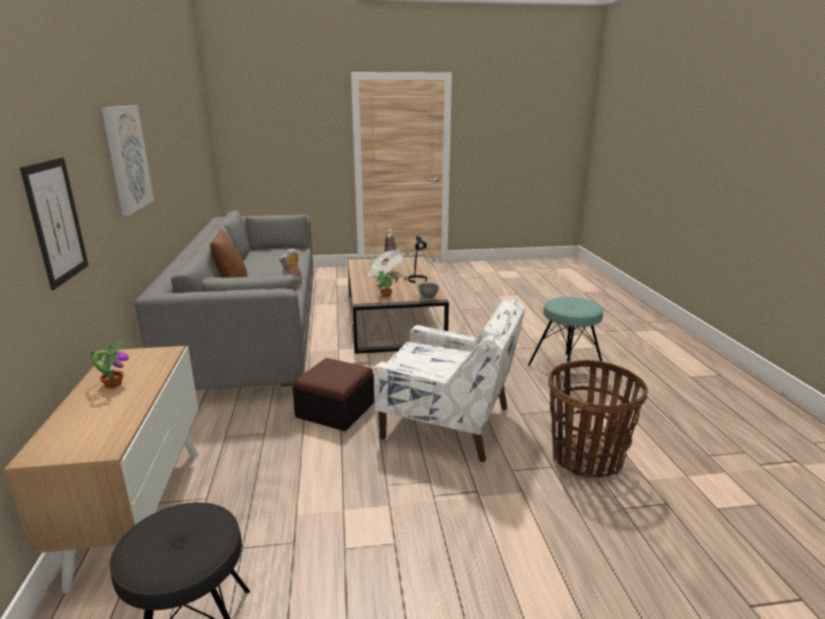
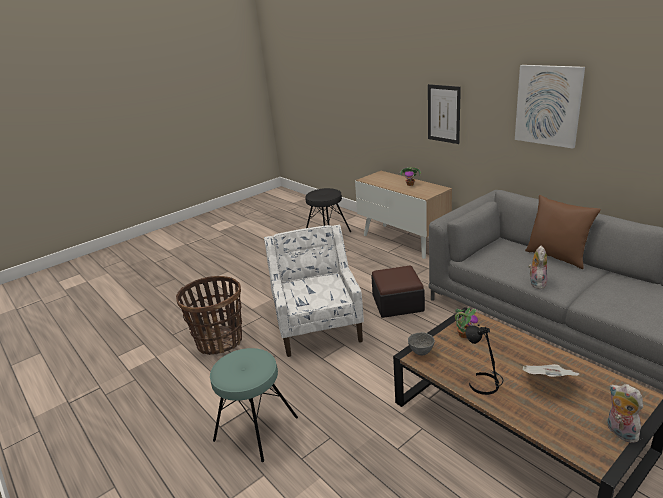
camera: 150 degrees right, 5 degrees up
white armchair [374,299,525,462] -> white armchair turned 90 degrees clockwise [264,224,364,357]

